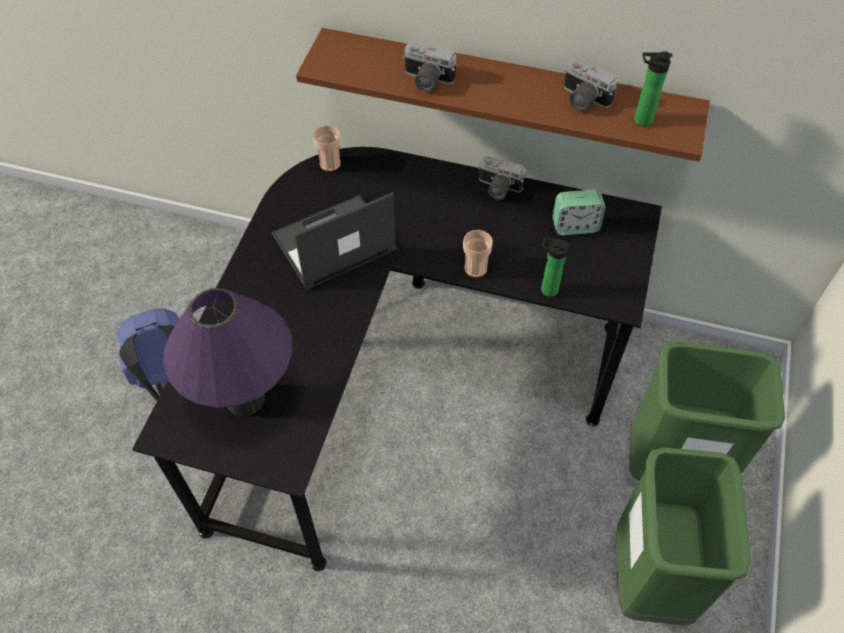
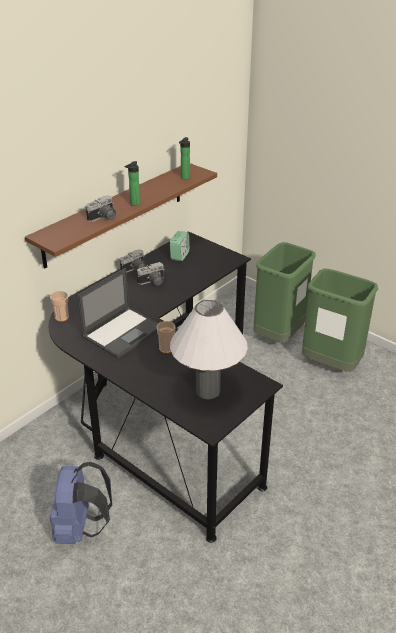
camera: 65 degrees left, 20 degrees down
purple table lamp [163,288,293,416] -> white table lamp [170,300,248,399]
laptop [271,192,397,290] -> laptop turned 135 degrees counterclockwise [77,268,159,358]
cup [463,230,493,278] -> cup moved to [157,321,175,354]
bottle [541,237,569,297] -> bottle moved to [125,161,140,206]
camera [564,59,617,111] -> camera moved to [137,262,165,286]

